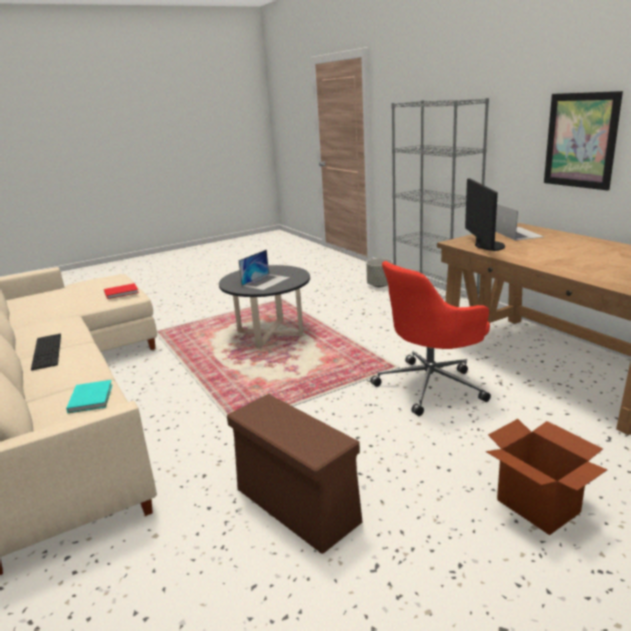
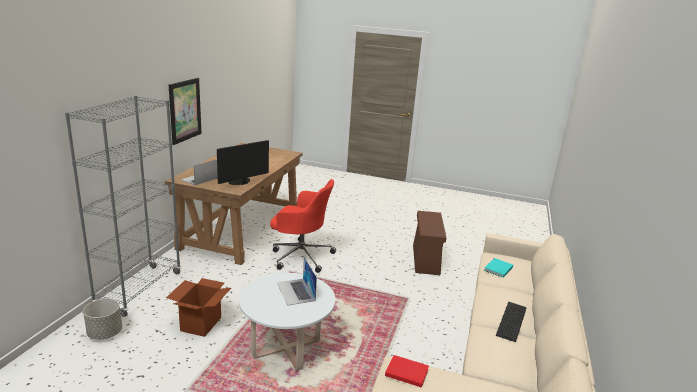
camera: 135 degrees left, 0 degrees up
black coffee table [219,265,310,347] -> white coffee table [239,273,335,371]
laptop [238,250,290,290] -> laptop turned 105 degrees counterclockwise [277,257,317,306]
cardboard box [486,419,607,535] -> cardboard box moved to [166,278,231,337]

